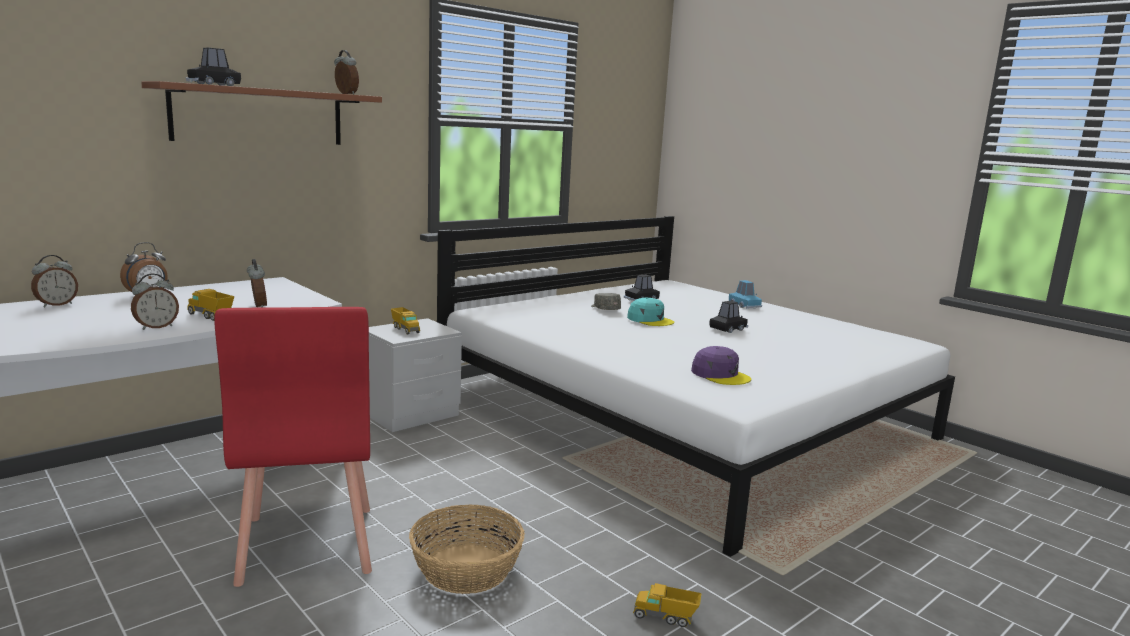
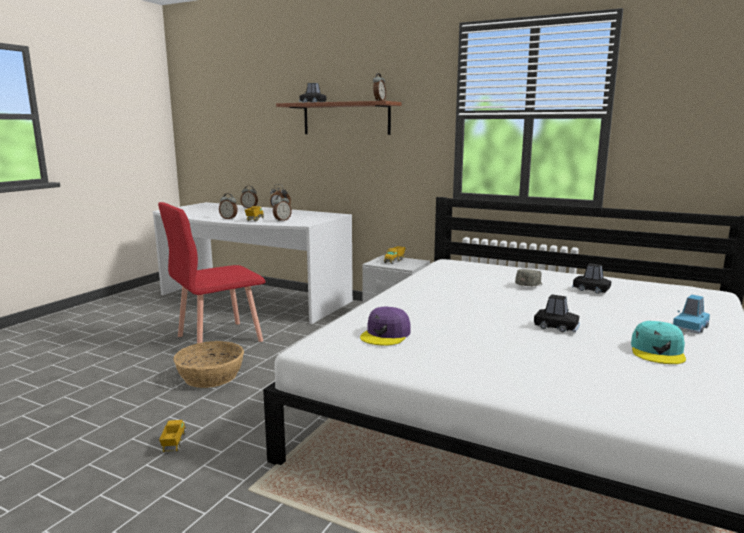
camera: 70 degrees right, 0 degrees up
turquoise cap [627,298,674,326] -> turquoise cap moved to [631,321,686,364]

